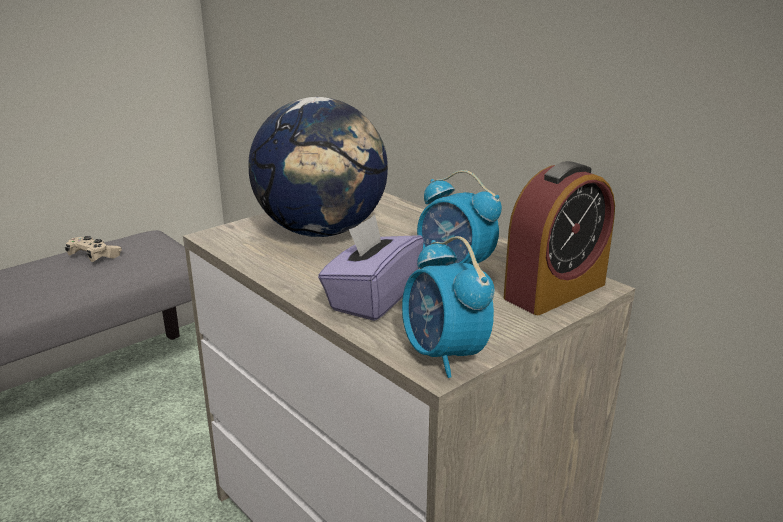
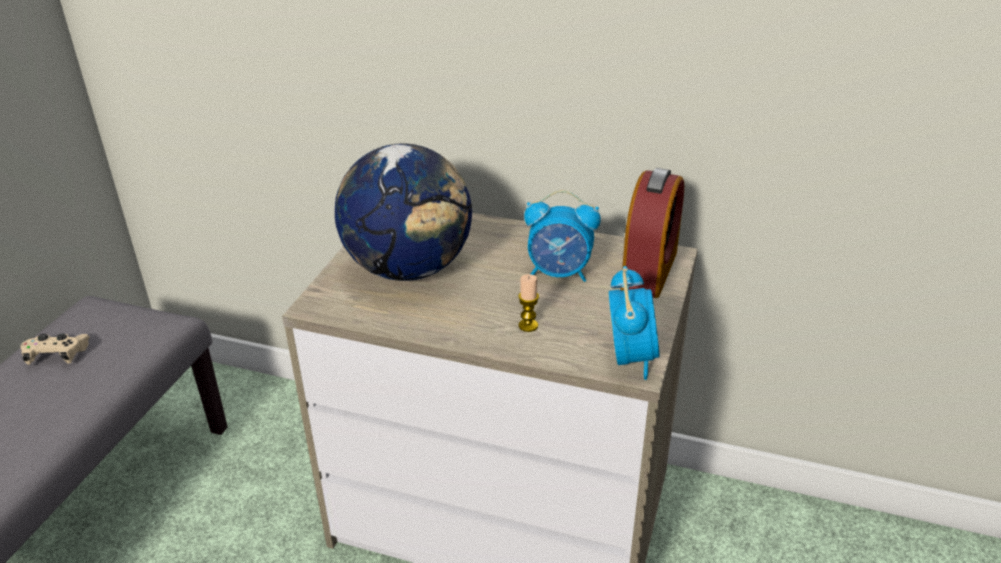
camera: 30 degrees left, 10 degrees up
purple tissue box [318,215,424,321] -> candle [518,274,539,332]
alarm clock [402,236,495,378] -> alarm clock turned 120 degrees counterclockwise [609,266,660,380]

